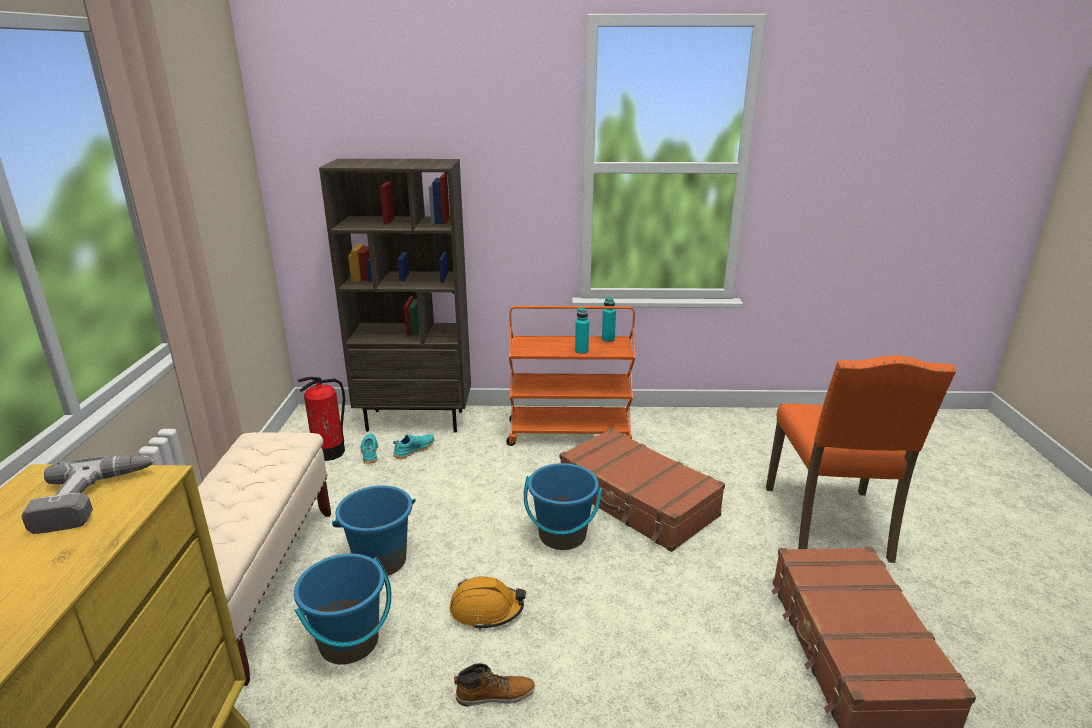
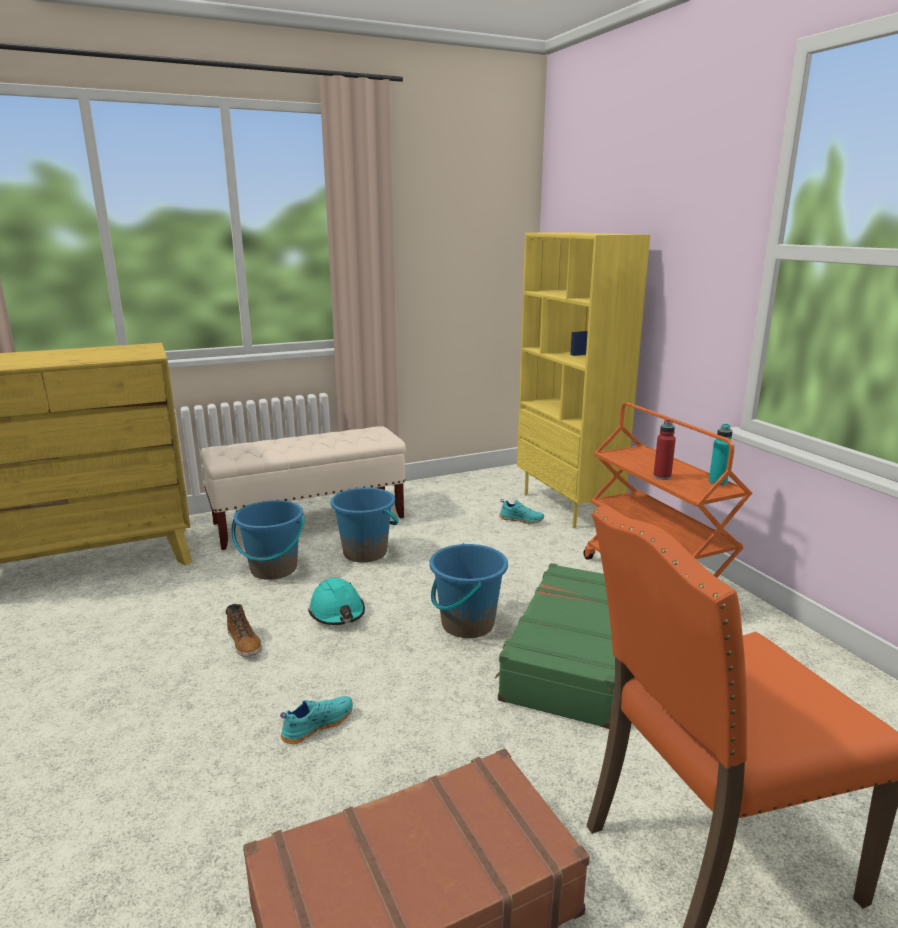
camera: 65 degrees right, 5 degrees down
power drill [21,456,155,534] -> none
fire extinguisher [298,377,345,461] -> none
brown bookcase [319,159,471,432] -> yellow bookcase [517,232,650,528]
turquoise shoe [360,434,378,464] -> turquoise shoe moved to [280,696,353,744]
orange hard hat [450,576,526,630] -> turquoise hard hat [308,578,365,625]
brown suitcase [560,428,725,552] -> green suitcase [495,563,615,729]
turquoise bottle [575,307,589,354] -> red bottle [653,420,676,480]

